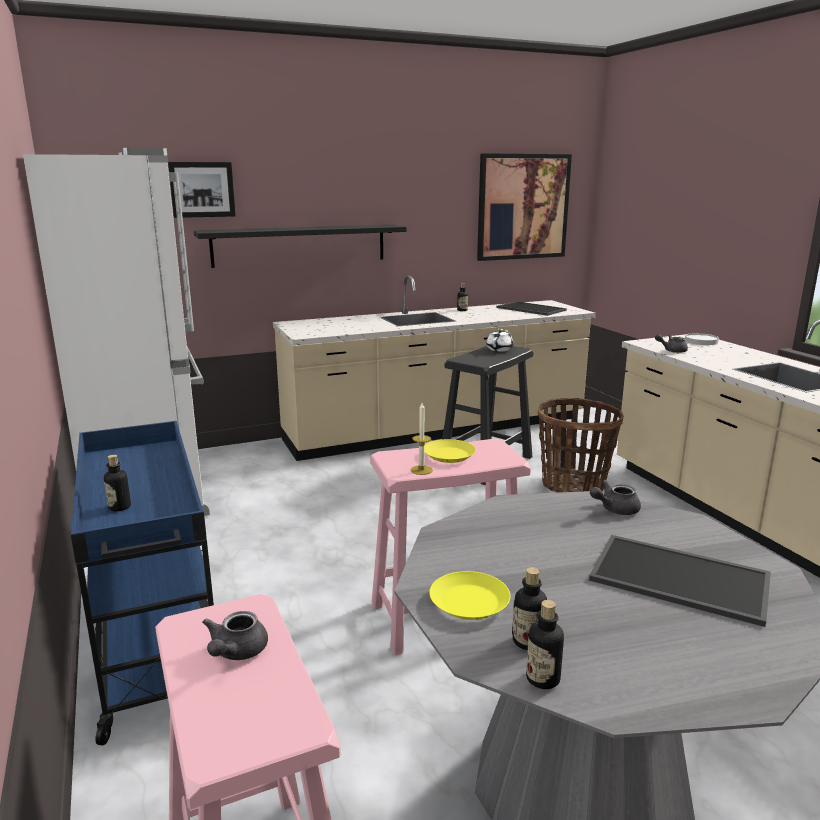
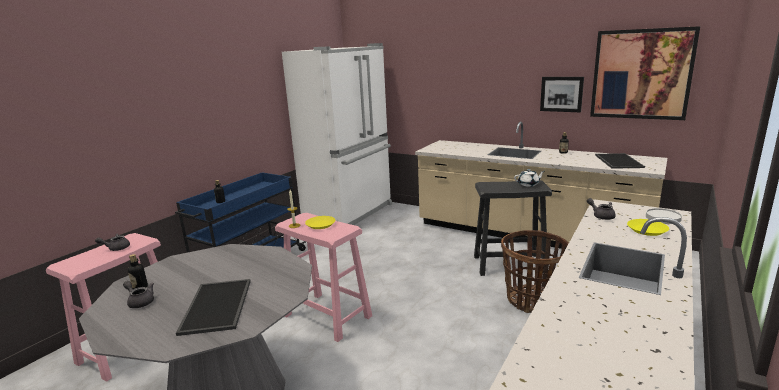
camera: 55 degrees right, 0 degrees up
picture [168,162,236,218] -> picture moved to [540,77,584,112]
black shelf [194,225,407,268] -> none
yellow plate [429,571,511,620] -> yellow plate moved to [627,219,669,236]
bottle [526,600,564,689] -> none
grey teapot [590,480,641,515] -> grey teapot moved to [123,281,154,308]

